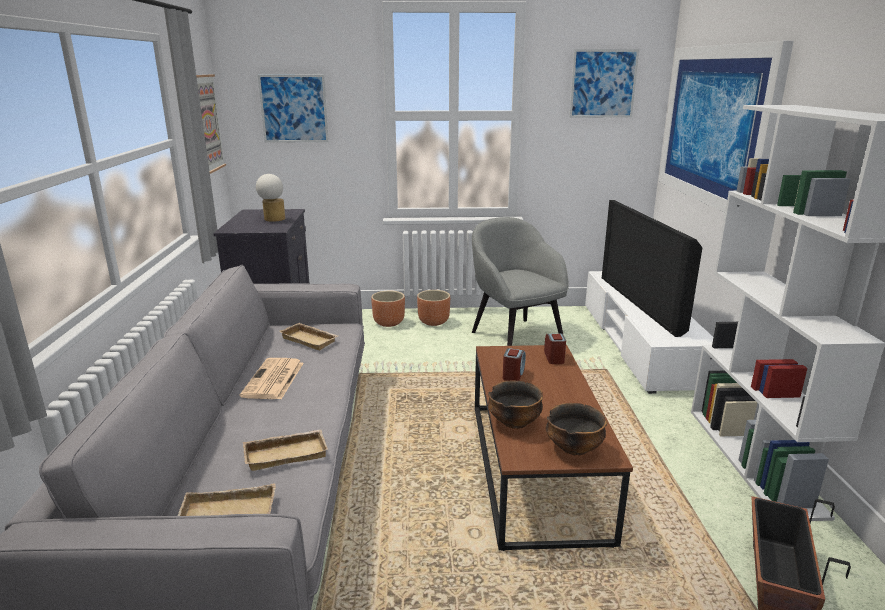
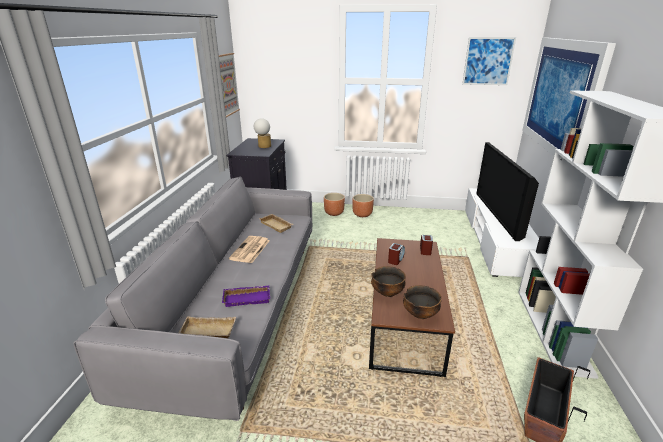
camera: 10 degrees right, 5 degrees up
beige tray [243,429,328,471] -> purple tray [222,286,270,307]
picture [258,75,329,143] -> none
grey armchair [472,217,568,346] -> none

